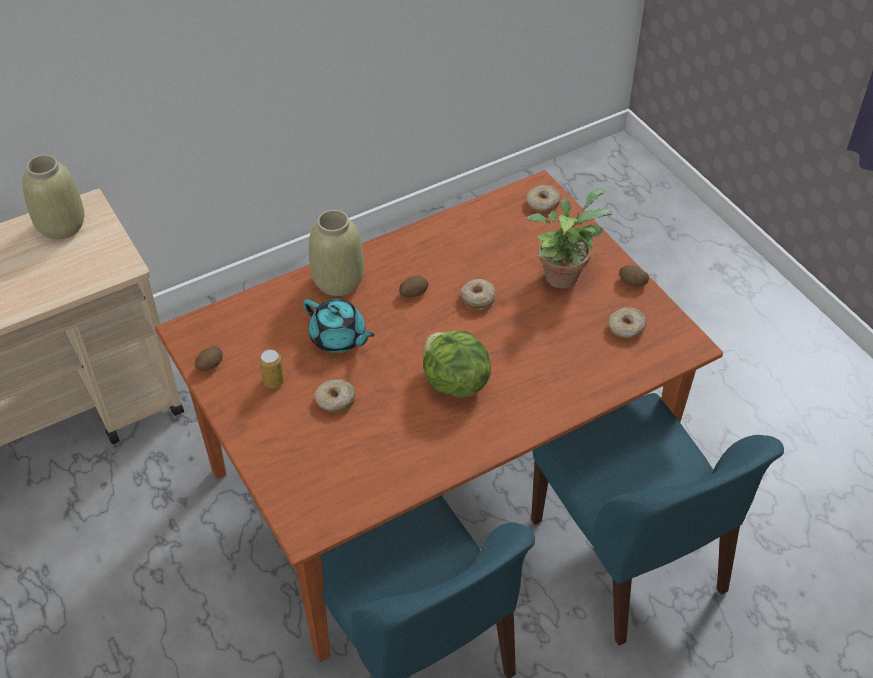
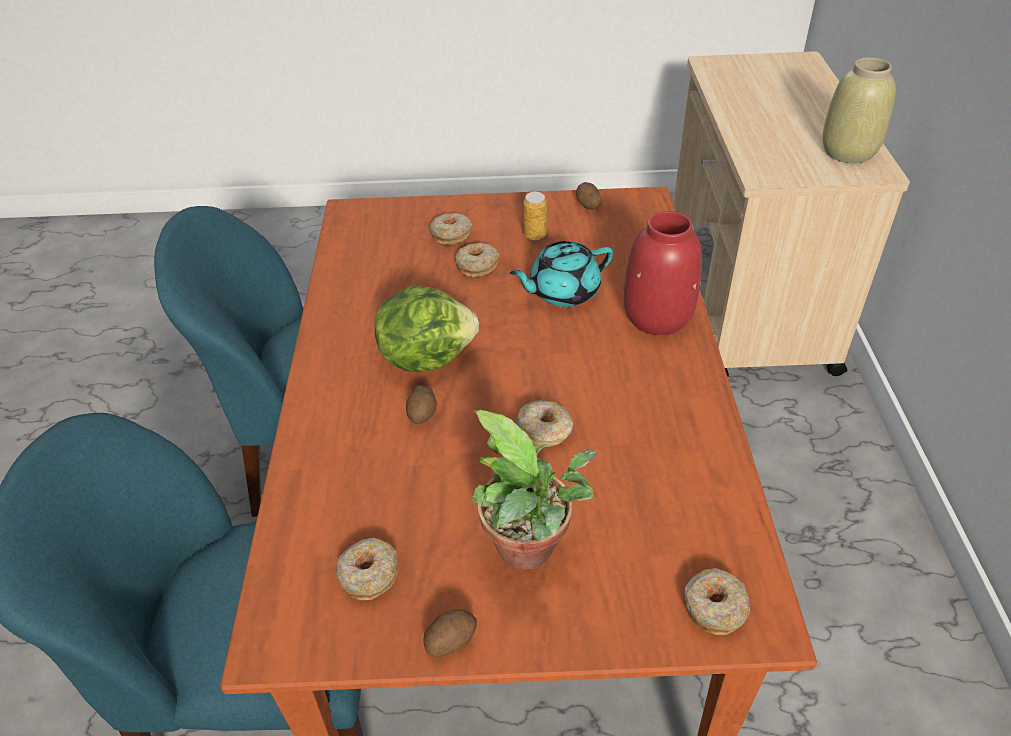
camera: 120 degrees right, 5 degrees down
beige vase [309,210,364,296] -> red vase [624,211,702,335]
potato [399,276,429,298] -> potato moved to [406,385,437,424]
none -> donut [430,213,472,245]

